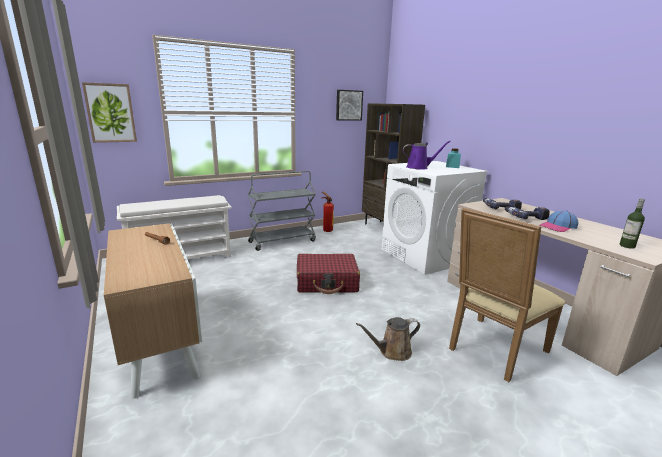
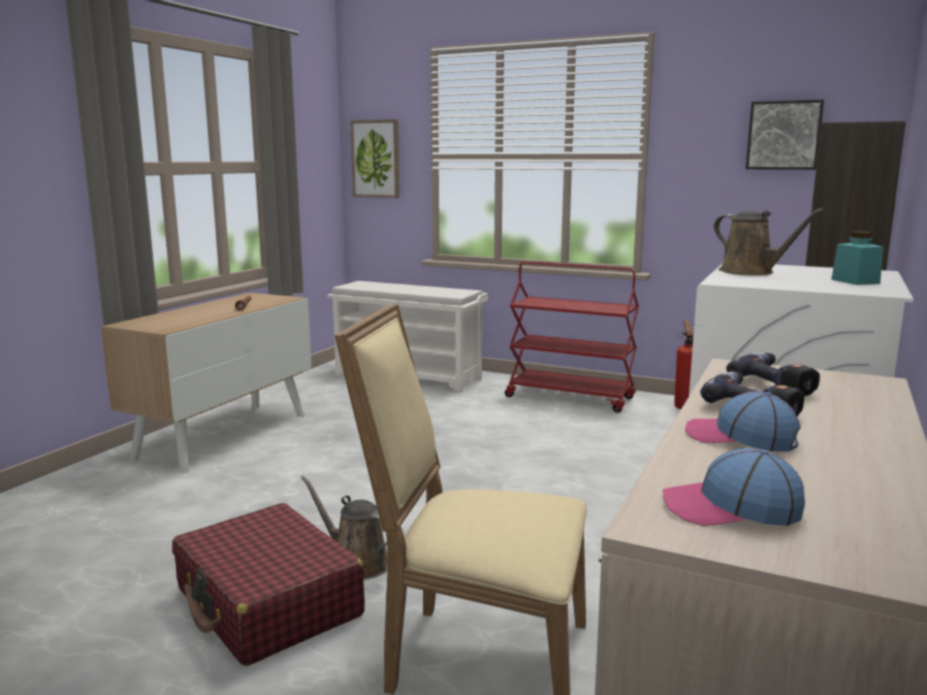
camera: 55 degrees right, 5 degrees down
grey cart [248,171,316,251] -> red cart [505,261,639,413]
red suitcase [297,254,360,294] -> red suitcase moved to [172,503,365,666]
purple watering can [403,141,451,170] -> brown watering can [713,208,824,276]
bottle [620,199,645,249] -> cap [663,448,805,526]

